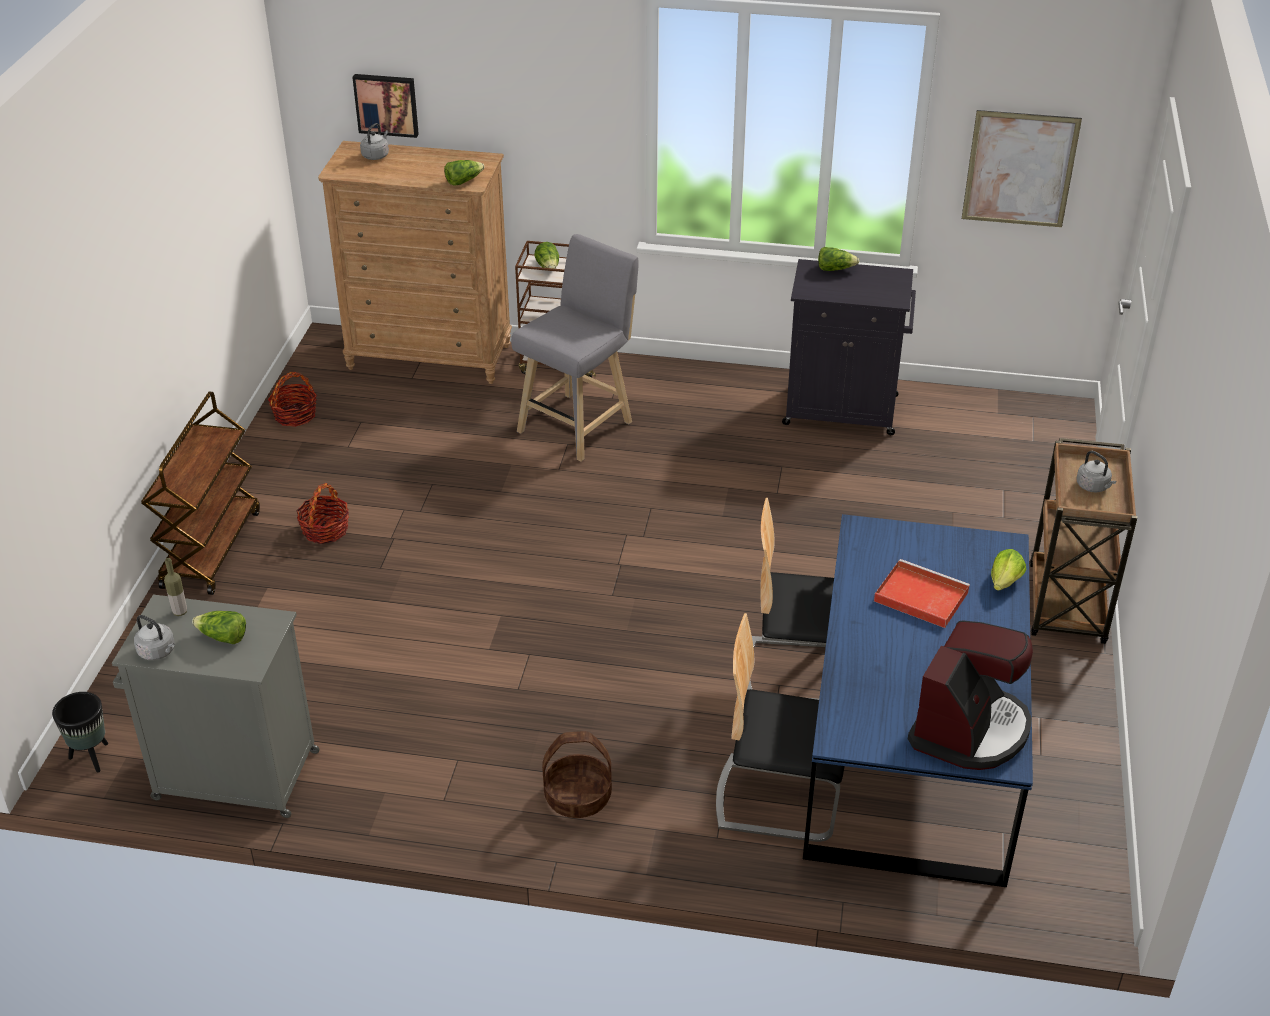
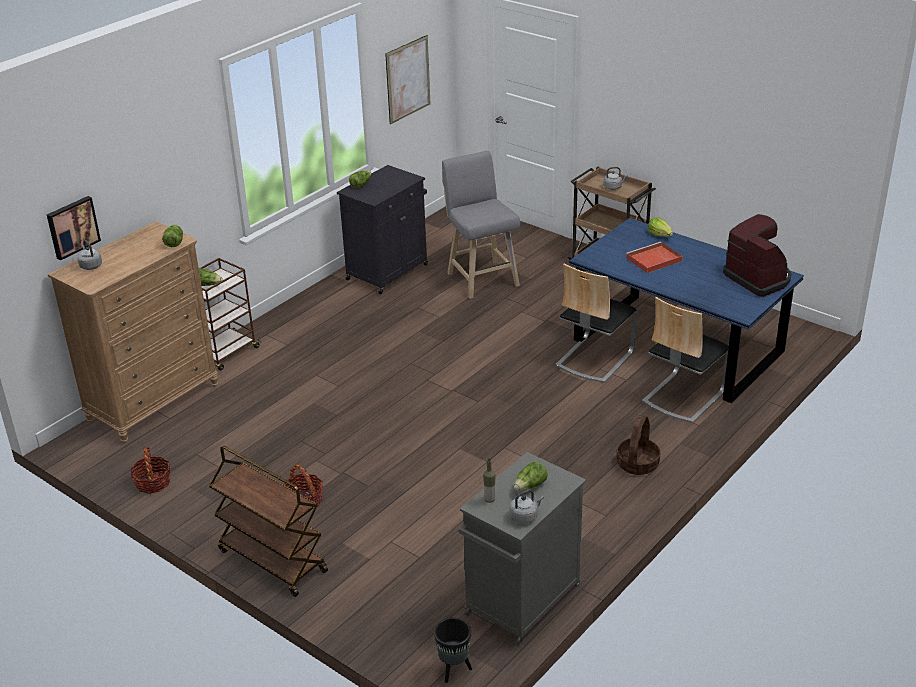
camera: 60 degrees left, 5 degrees down
grey stool [511,234,639,462] -> grey stool moved to [442,151,520,299]

